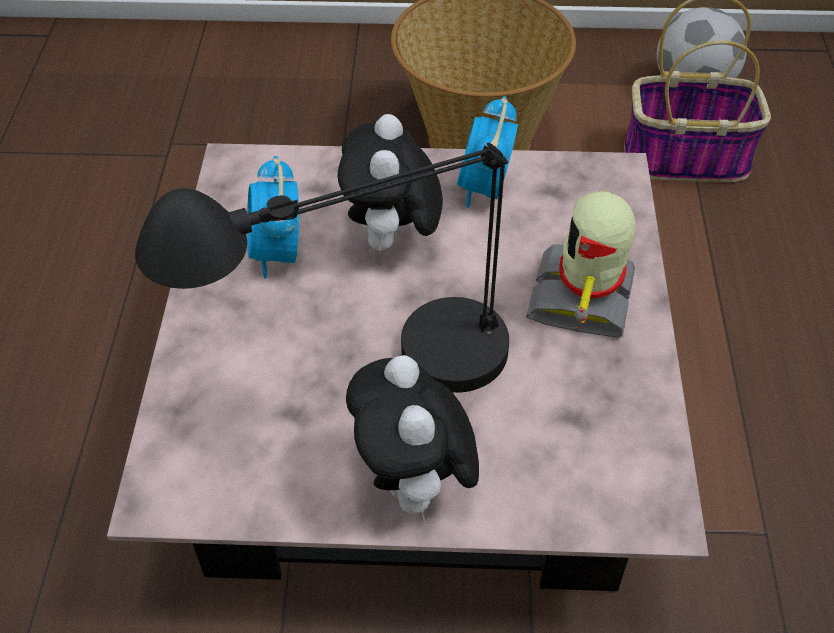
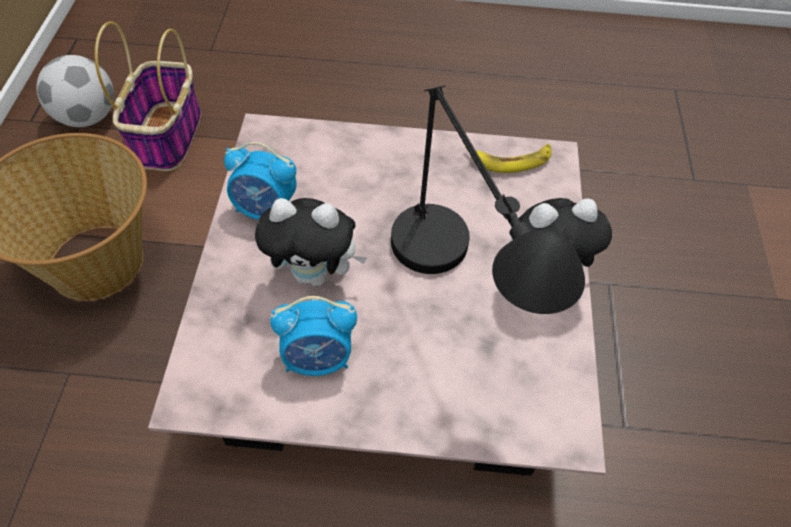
camera: 90 degrees left, 5 degrees up
toy robot [526,191,636,338] -> none
none -> banana [465,144,552,173]

